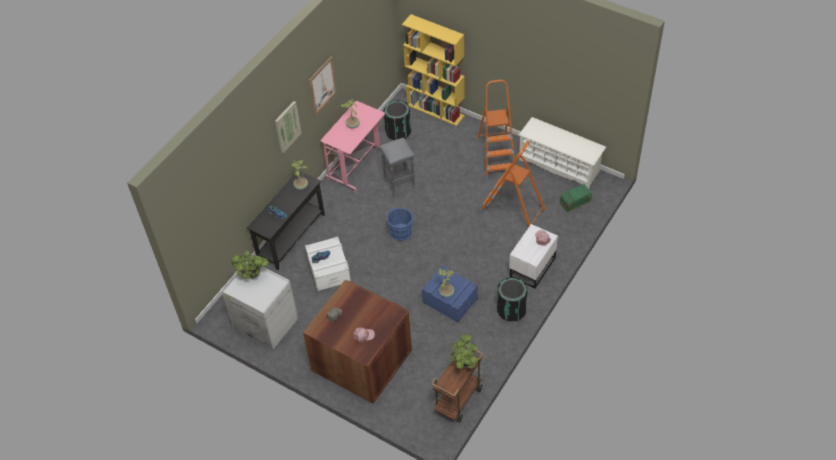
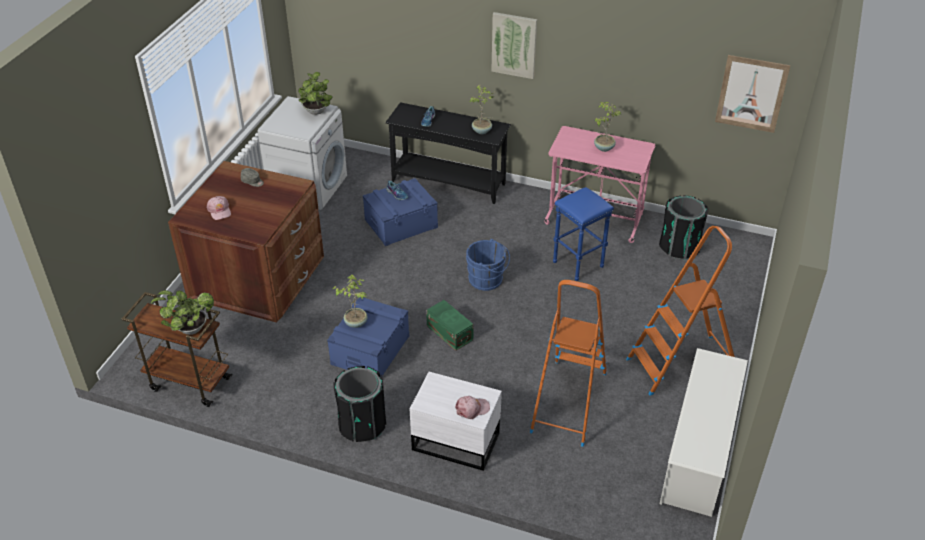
camera: 75 degrees right, 10 degrees down
white storage box [305,237,351,291] -> blue storage box [363,178,438,246]
picture [309,56,337,117] -> picture moved to [715,55,791,133]
grey stool [380,137,415,195] -> blue stool [553,187,614,281]
yellow bookcase [402,14,465,126] -> none
green storage box [560,184,592,213] -> green storage box moved to [426,300,474,351]

